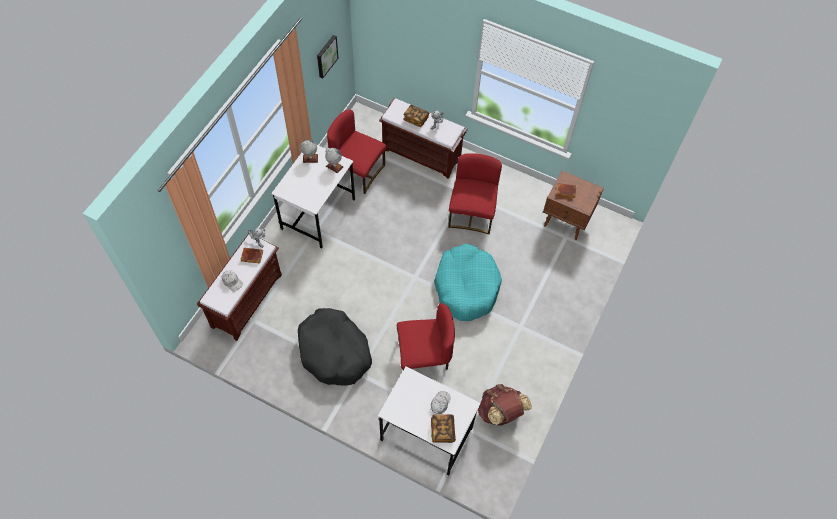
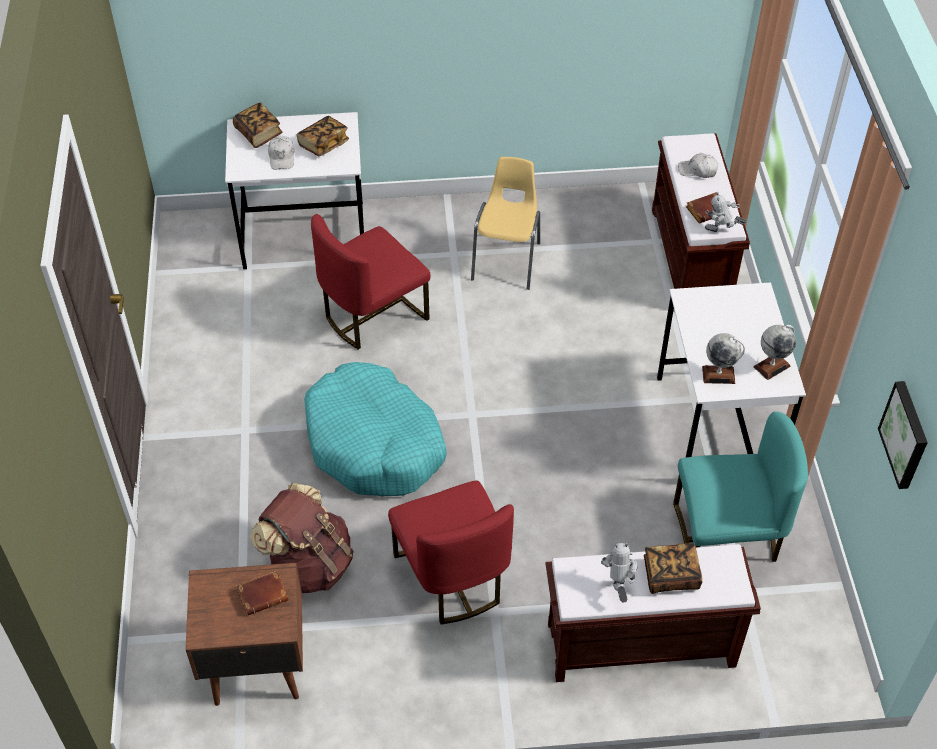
camera: 150 degrees right, 10 degrees down
black dog bed [298,308,372,385] -> yellow chair [471,157,540,290]
red chair [327,110,386,194] -> turquoise chair [673,412,808,562]
brown backpack [478,384,532,426] -> brown backpack moved to [250,483,354,594]
none -> book [297,116,349,156]

